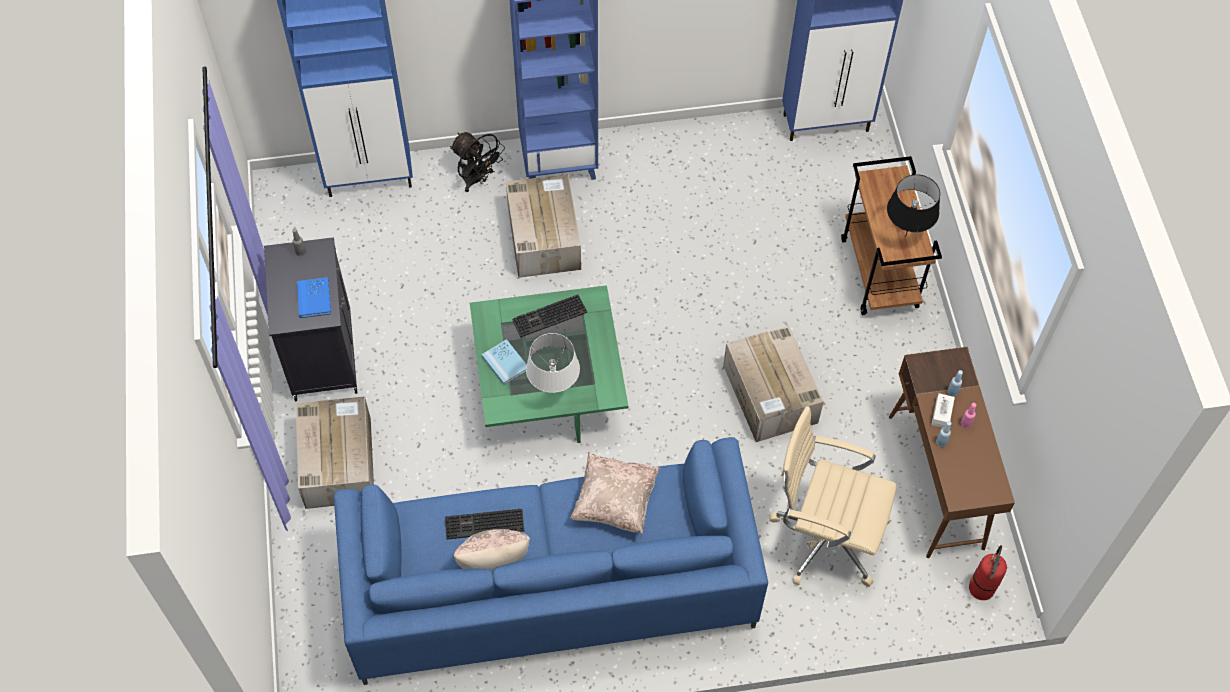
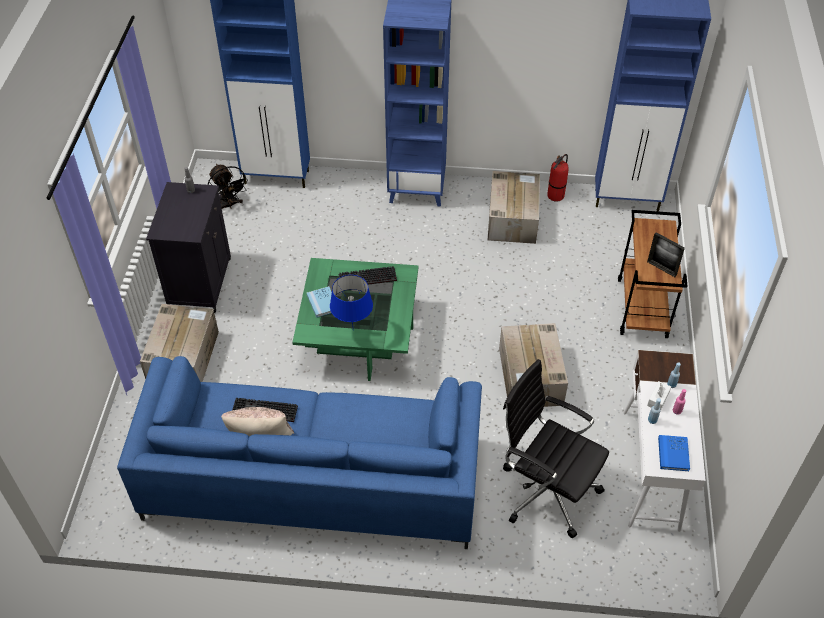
camera: 15 degrees right, 10 degrees down
blue book [297,277,331,318] -> blue book moved to [658,435,690,471]
black fan [450,132,505,192] -> black fan moved to [208,164,248,209]
cardboard box [506,174,581,278] -> cardboard box moved to [488,171,540,244]
white table lamp [526,333,580,393] -> blue table lamp [330,275,373,325]
beige pillow [570,452,661,534] -> none
beige office chair [769,406,897,587] -> black office chair [503,359,609,539]
black table lamp [887,174,940,238] -> picture frame [647,232,685,277]
brown desk [889,346,1015,558] -> white desk [623,350,706,532]
fire extinguisher [969,545,1007,600] -> fire extinguisher moved to [547,154,569,201]

